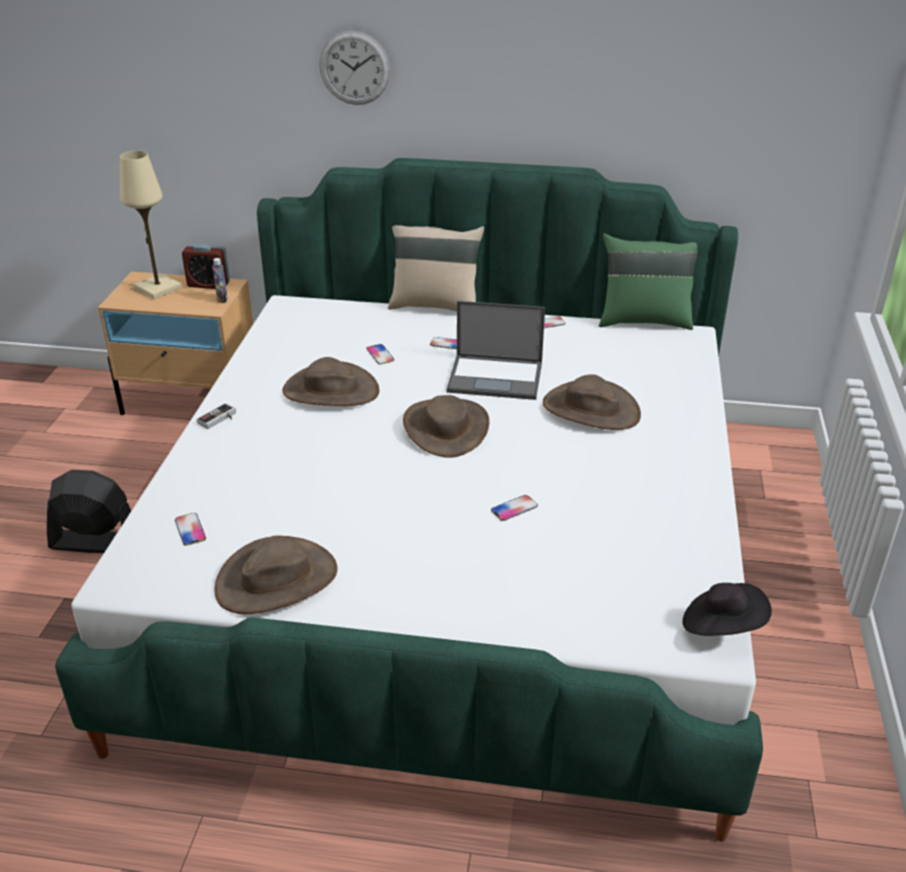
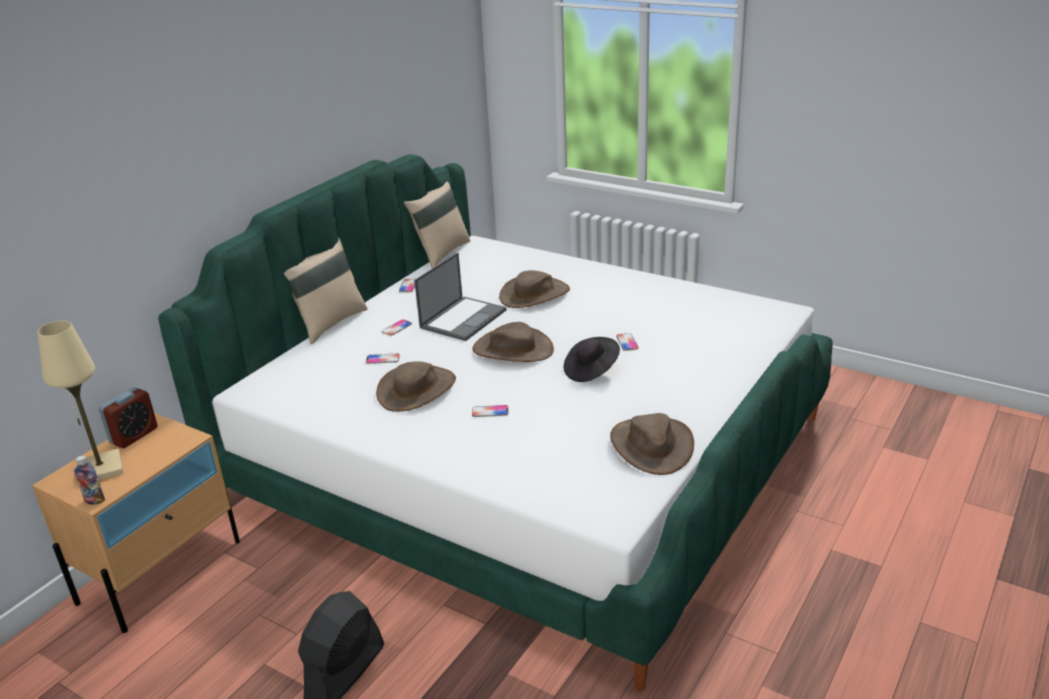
camera: 65 degrees left, 5 degrees down
phone [175,513,206,546] -> phone moved to [472,405,508,417]
game controller [196,403,236,429] -> none
bottle [212,258,228,303] -> bottle moved to [74,456,105,505]
wall clock [319,30,390,105] -> none
green pillow [599,233,698,330] -> beige pillow [404,182,470,268]
black hat [682,583,772,636] -> black hat moved to [564,337,620,382]

